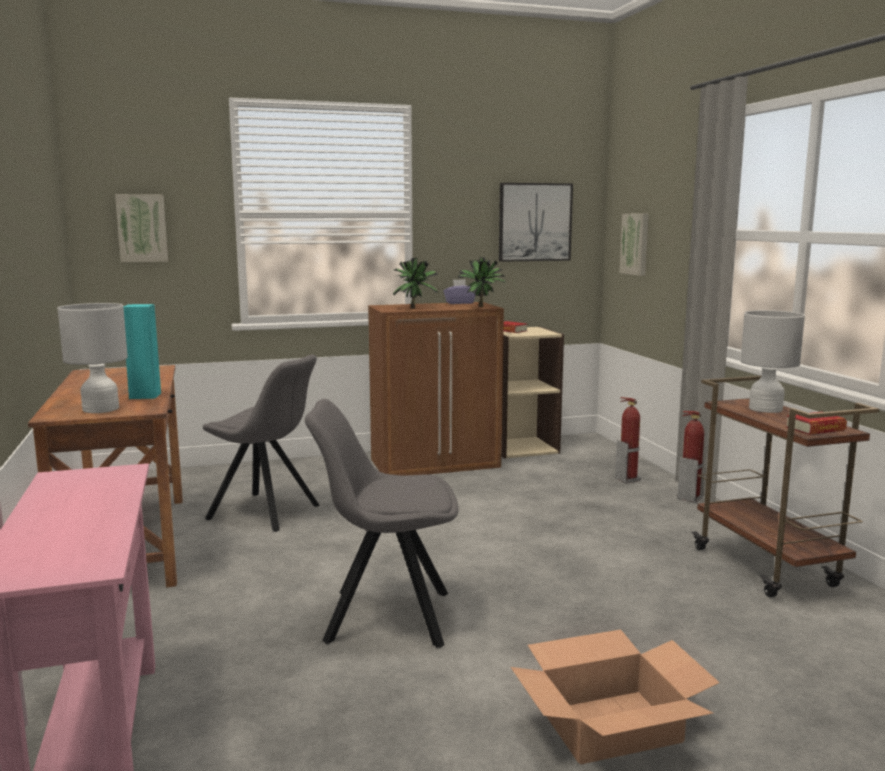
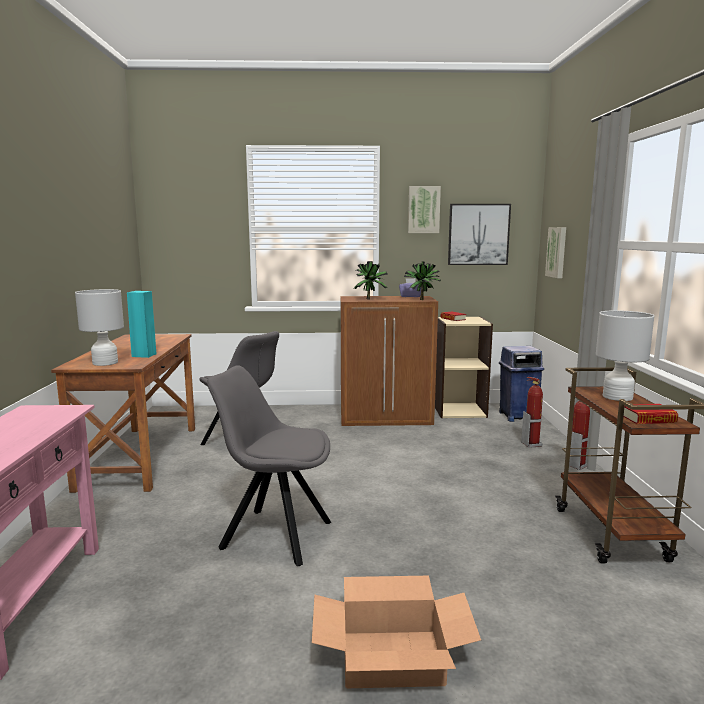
camera: 15 degrees right, 0 degrees up
picture [115,194,168,262] -> picture moved to [408,186,441,233]
none -> blue trash can [499,346,544,422]

